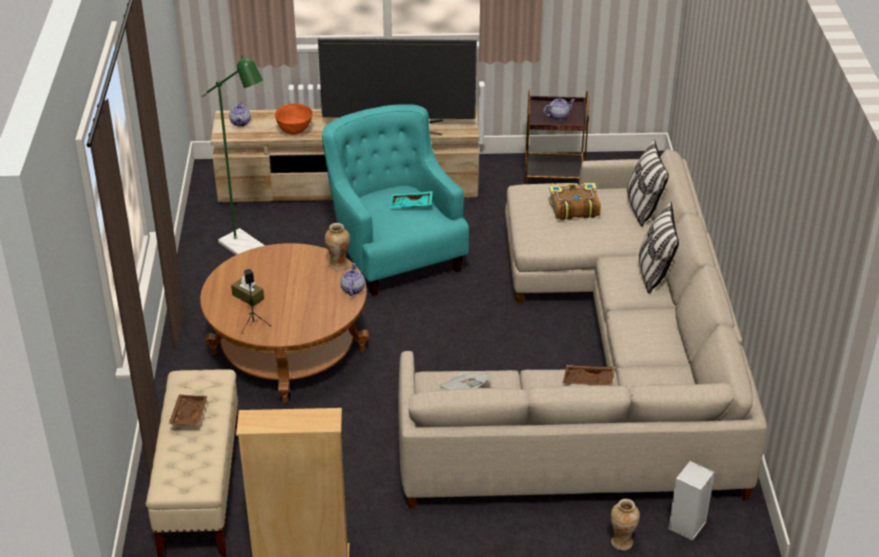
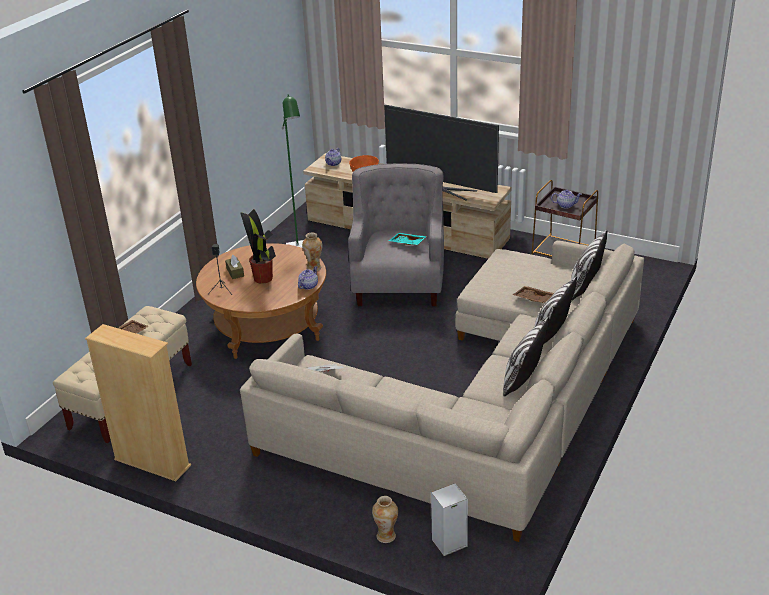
camera: 30 degrees right, 5 degrees down
turquoise armchair [322,104,469,296] -> grey armchair [348,163,444,306]
book [548,182,601,220] -> none
brown tray [563,365,615,385] -> brown tray moved to [513,286,554,303]
none -> potted plant [240,209,276,284]
none -> pillow [503,317,549,397]

